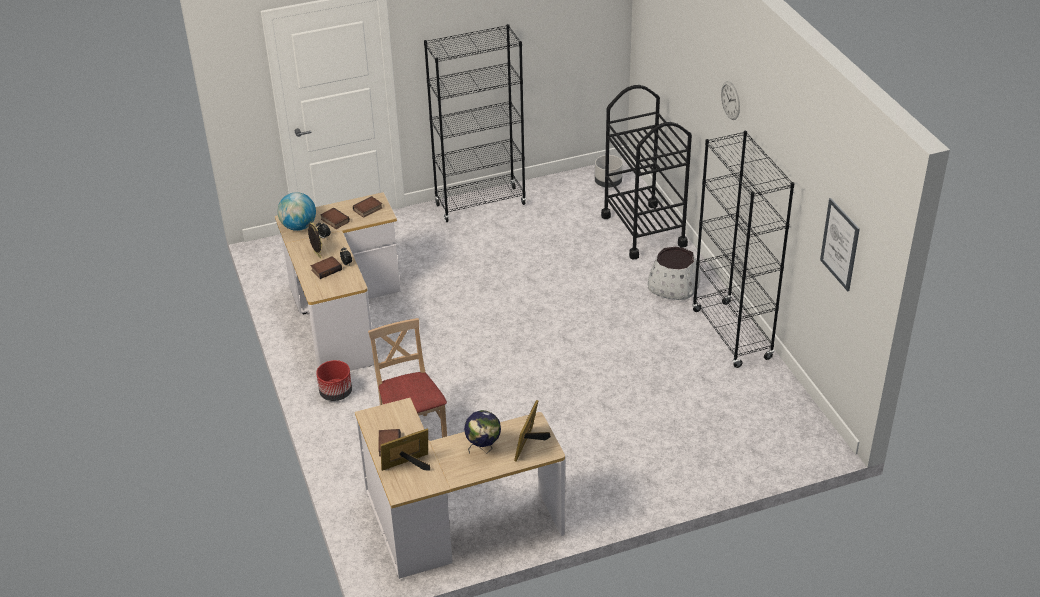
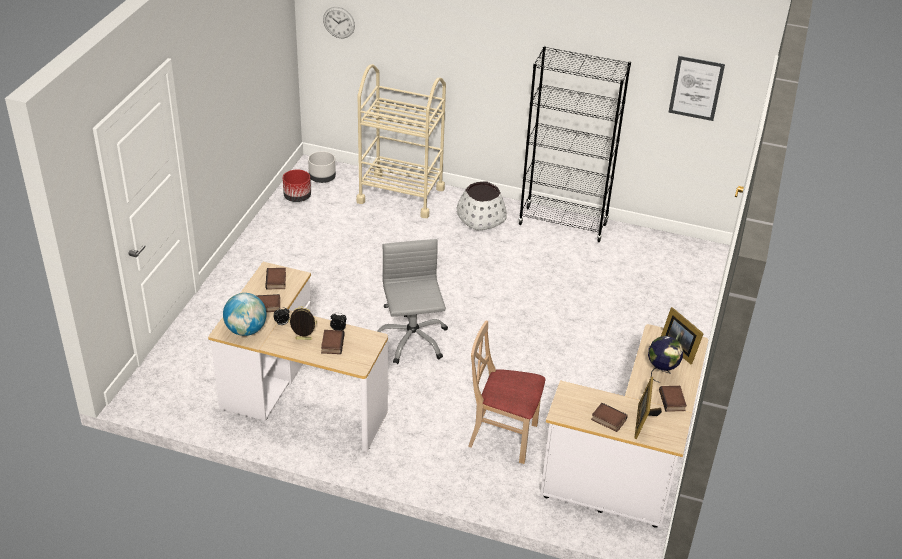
camera: 55 degrees left, 0 degrees up
red planter [316,360,352,401] -> red planter moved to [283,170,311,202]
black bookcase [424,24,526,222] -> none
black cart [601,85,692,259] -> beige cart [356,64,446,218]
wall clock [721,81,740,120] -> wall clock moved to [323,7,355,38]
none -> grey office chair [377,239,448,364]
none -> book [659,386,687,412]

